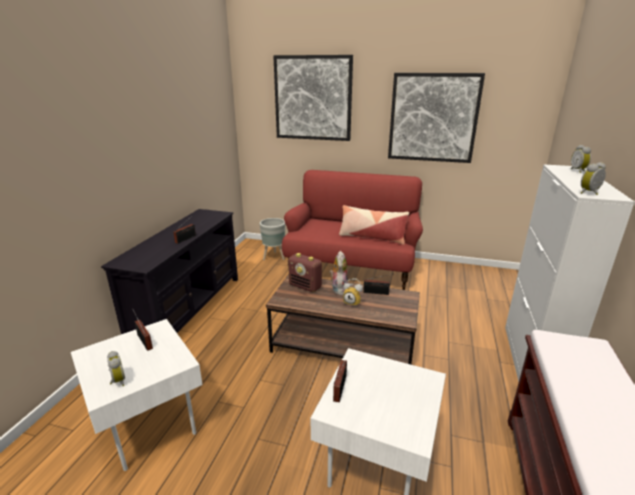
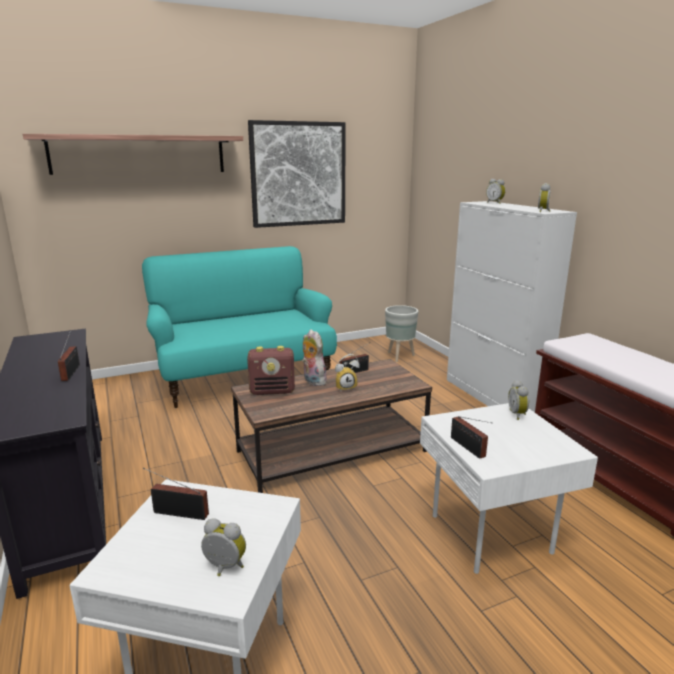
camera: 40 degrees left, 5 degrees down
grey planter [260,218,285,260] -> grey planter moved to [385,305,418,362]
picture [273,55,353,141] -> shelf [23,134,243,175]
red sofa [282,170,423,290] -> turquoise sofa [142,246,337,408]
pillow [339,205,409,245] -> none
none -> alarm clock [508,380,529,420]

